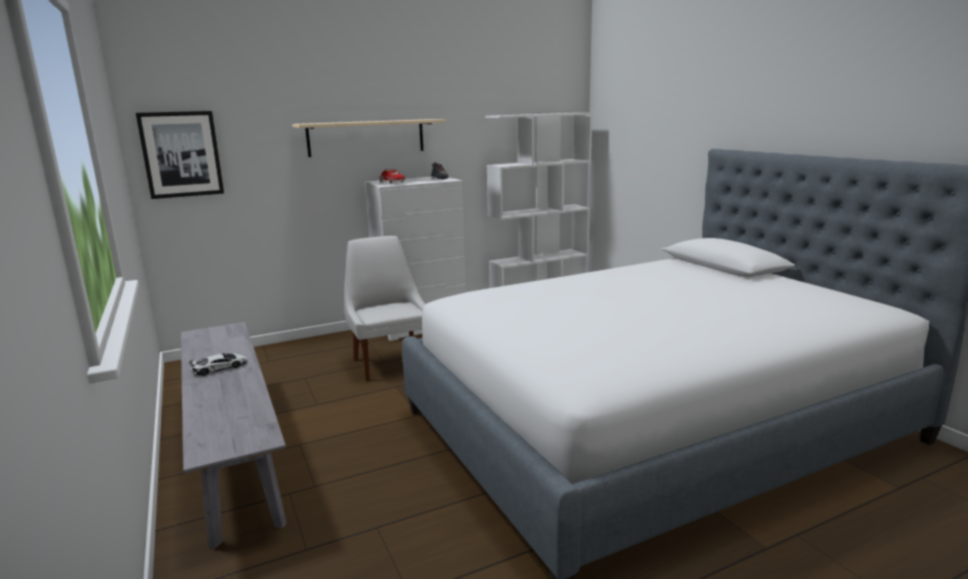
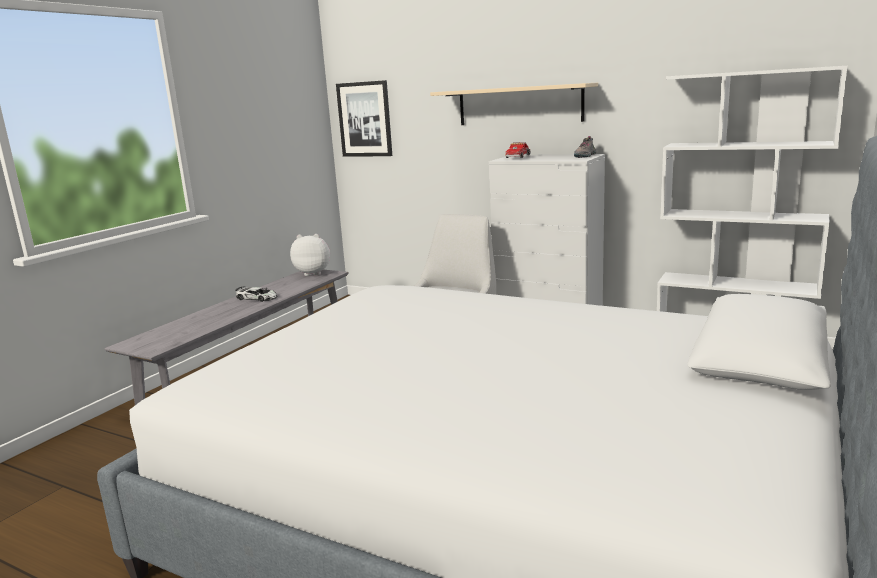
camera: 55 degrees right, 0 degrees up
none -> plush toy [290,234,330,276]

